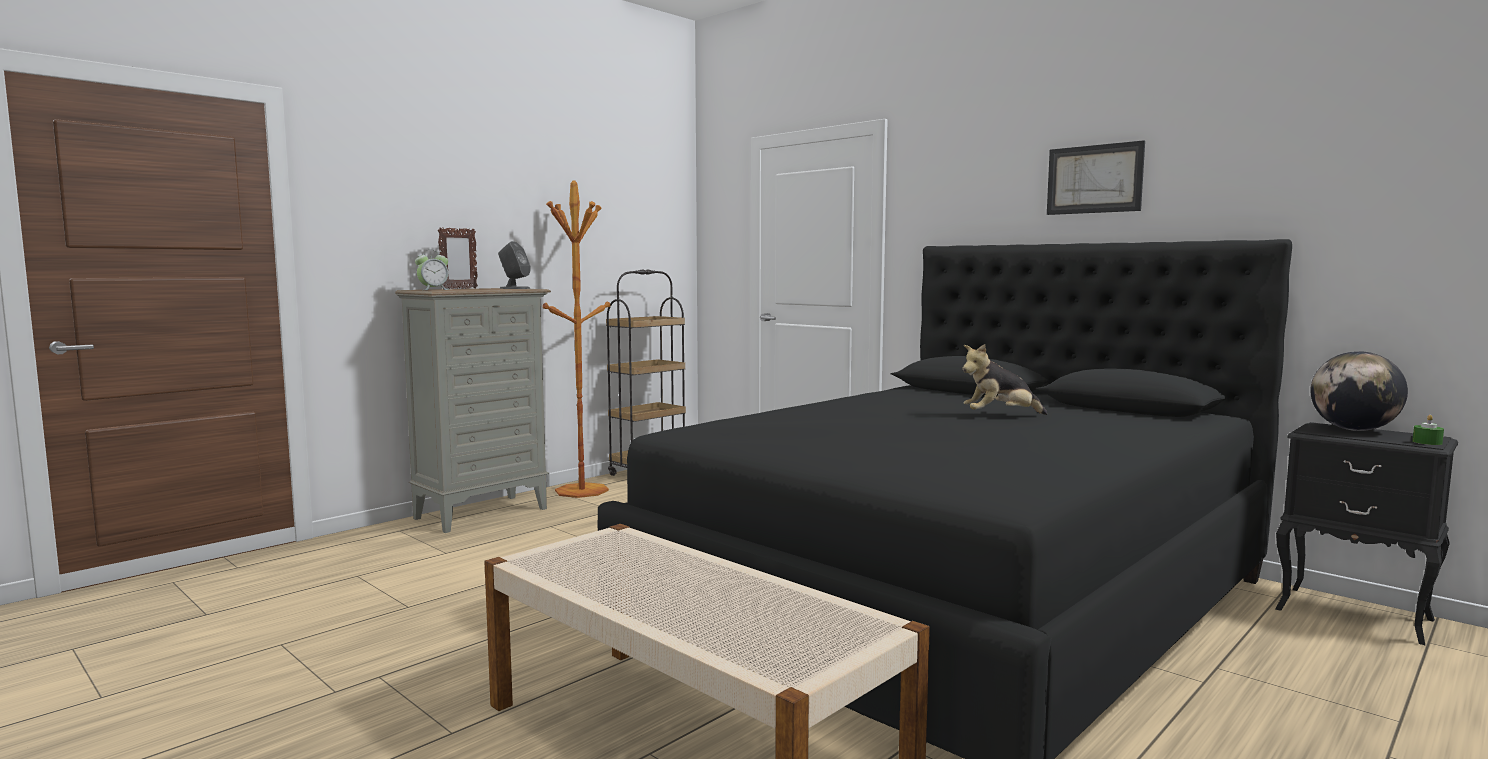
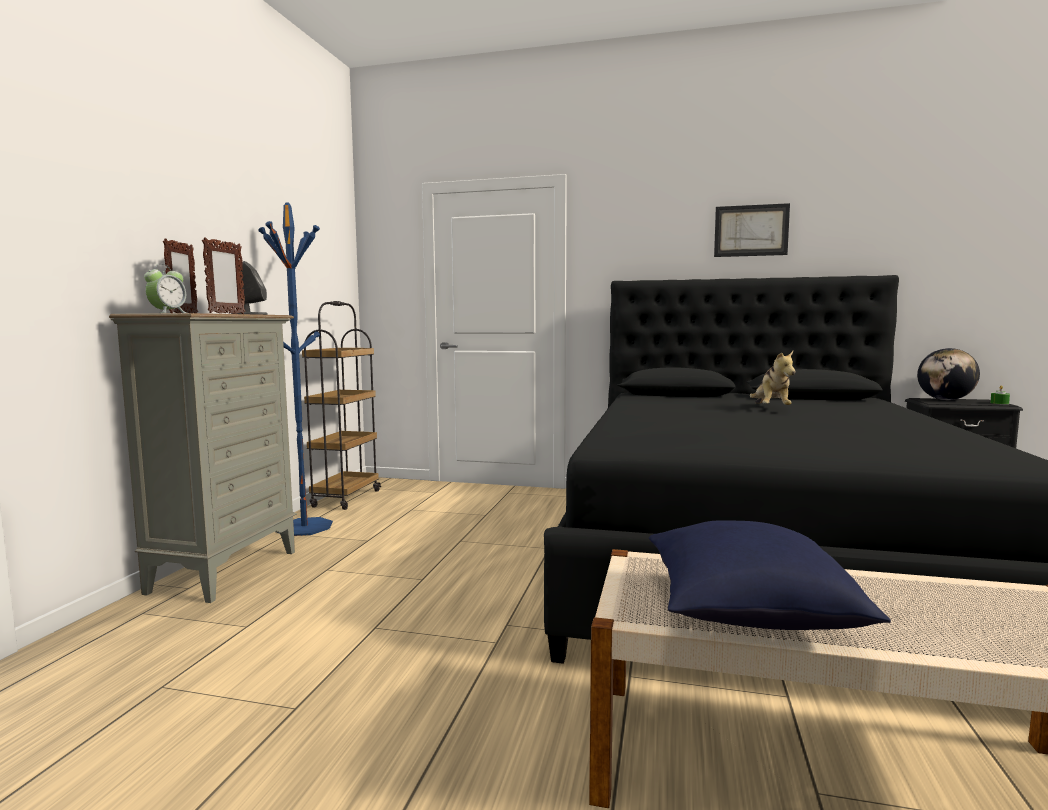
camera: 30 degrees left, 0 degrees up
orange clothes rack [542,181,610,498] -> blue clothes rack [258,202,333,536]
plush toy [962,344,1047,415] -> plush toy turned 45 degrees counterclockwise [750,351,796,405]
none -> picture frame [202,237,246,314]
none -> blue pillow [649,520,891,630]

